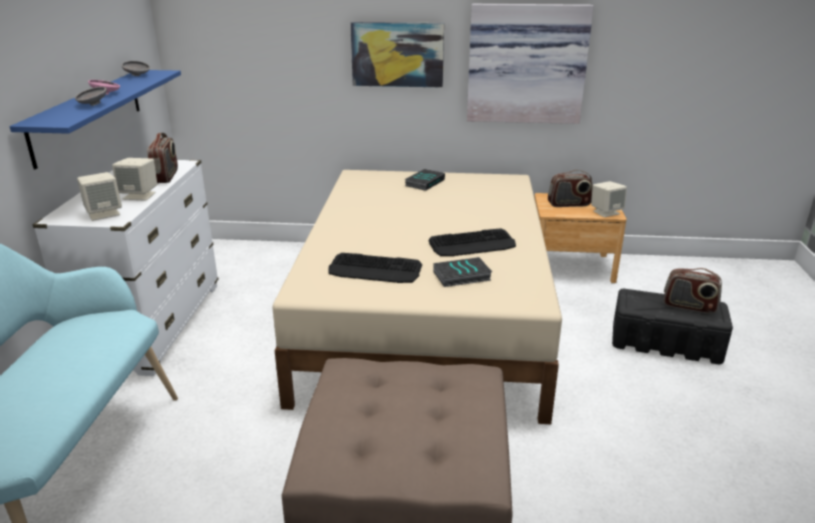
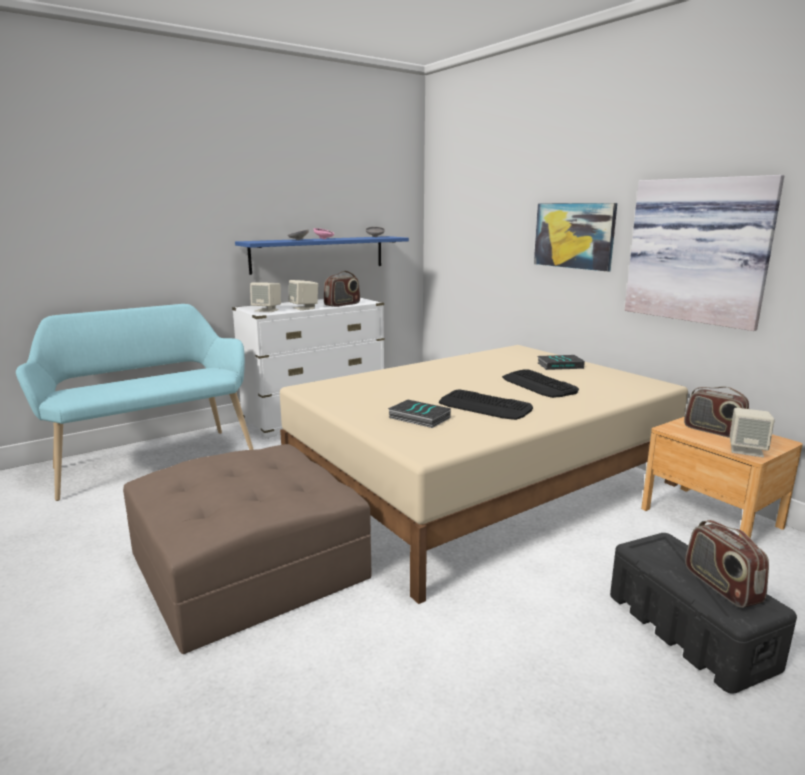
camera: 50 degrees right, 10 degrees down
keyboard [328,253,422,283] -> keyboard moved to [502,369,579,398]

